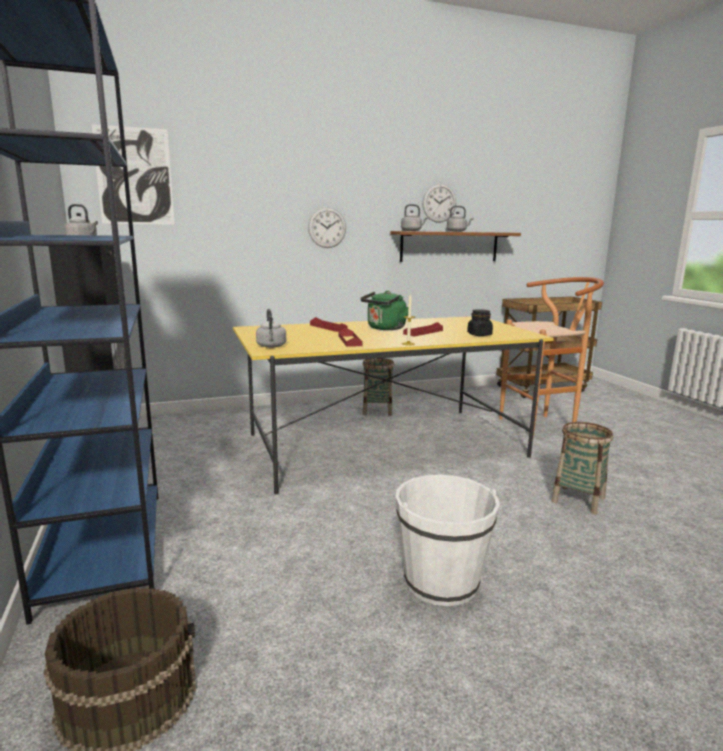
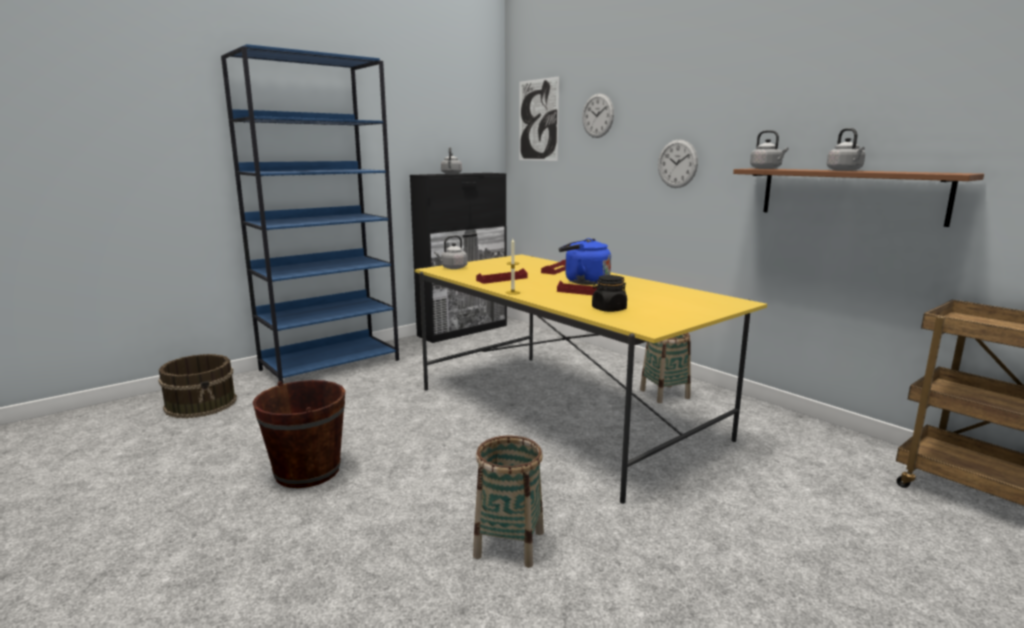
camera: 70 degrees right, 0 degrees up
green kettle [361,291,408,330] -> blue kettle [559,238,611,285]
white bucket [395,475,500,606] -> brown bucket [253,380,345,488]
wall clock [423,184,456,223] -> wall clock moved to [582,93,614,138]
brown stool [499,277,604,437] -> none

